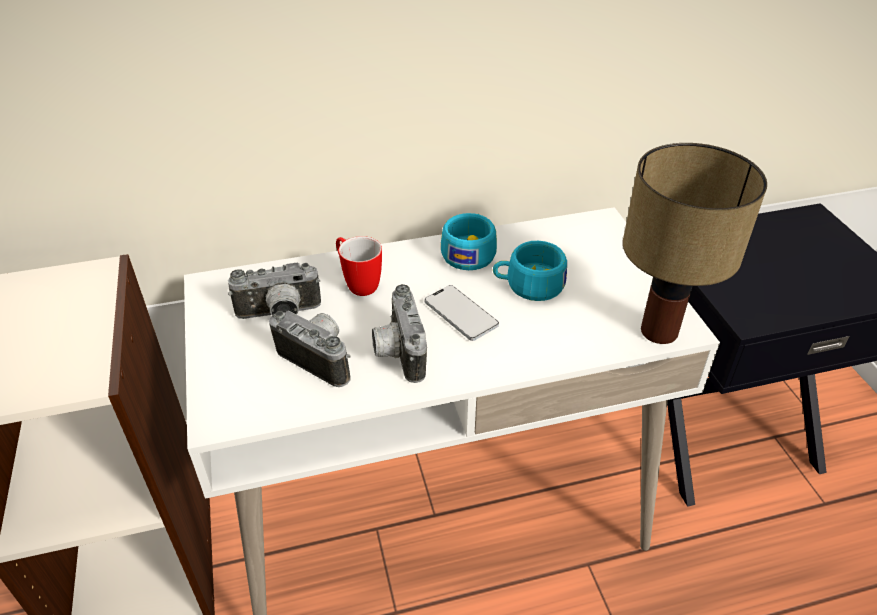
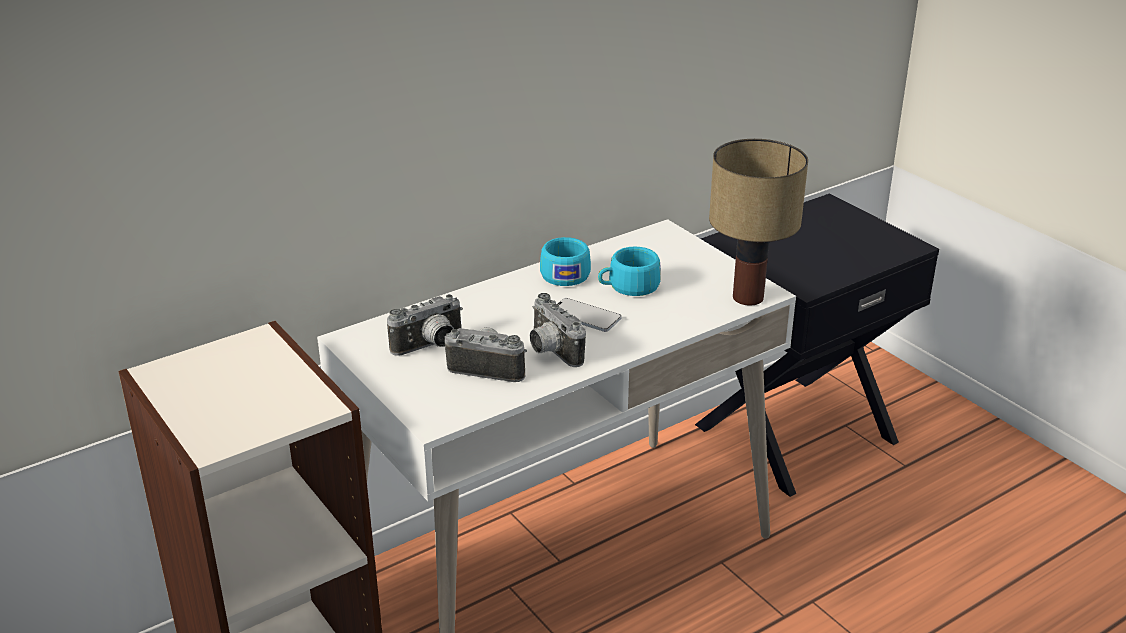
camera: 20 degrees left, 10 degrees down
mug [336,236,382,296] -> none

